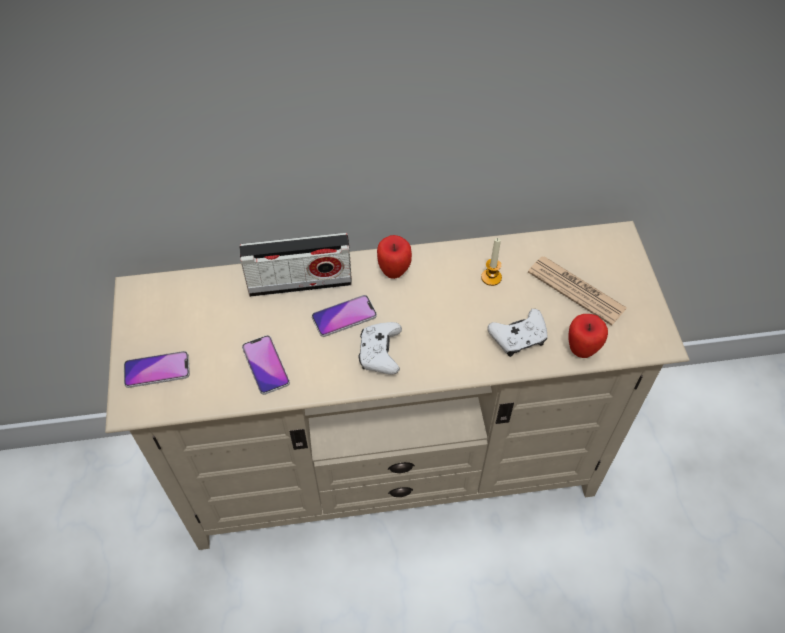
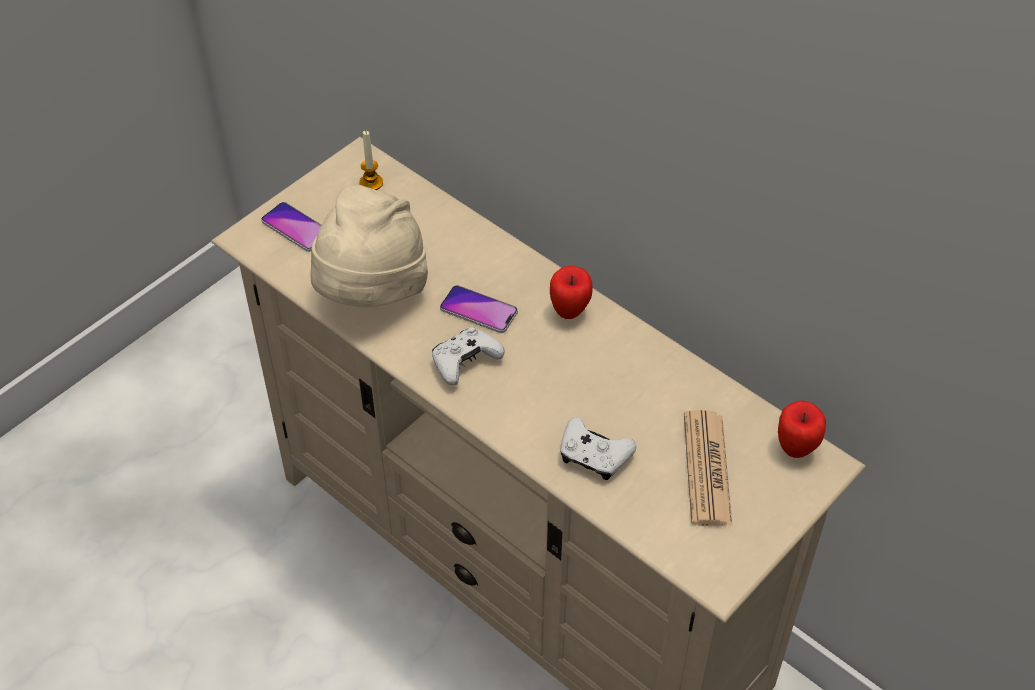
camera: 50 degrees right, 5 degrees down
radio [240,233,352,297] -> none
phone [242,335,290,395] -> beige hat [310,185,428,307]
candle [481,238,502,286] -> candle moved to [359,131,383,190]
apple [568,314,608,358] -> apple moved to [778,400,826,458]

